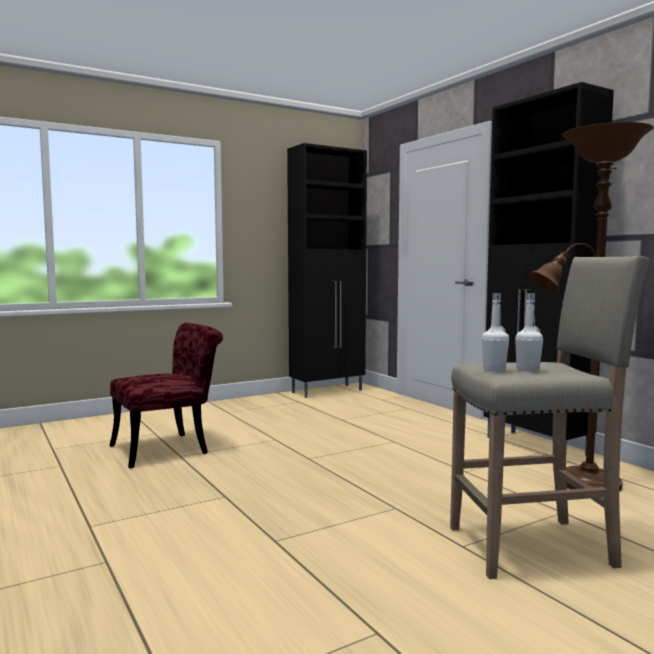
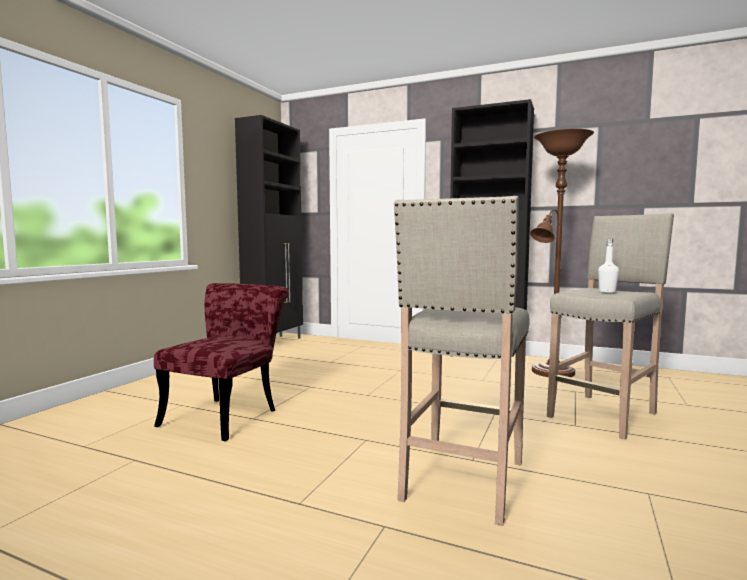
camera: 35 degrees left, 0 degrees up
white bottle [482,293,509,372] -> none
none -> beige stool [394,196,530,526]

